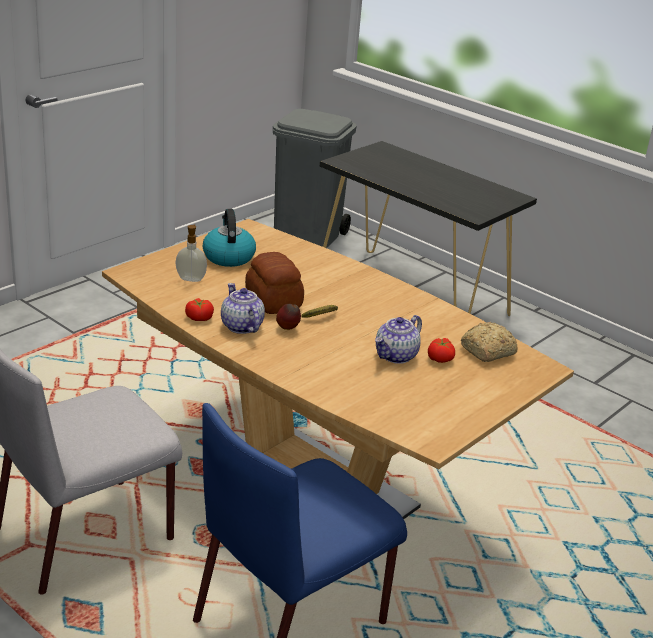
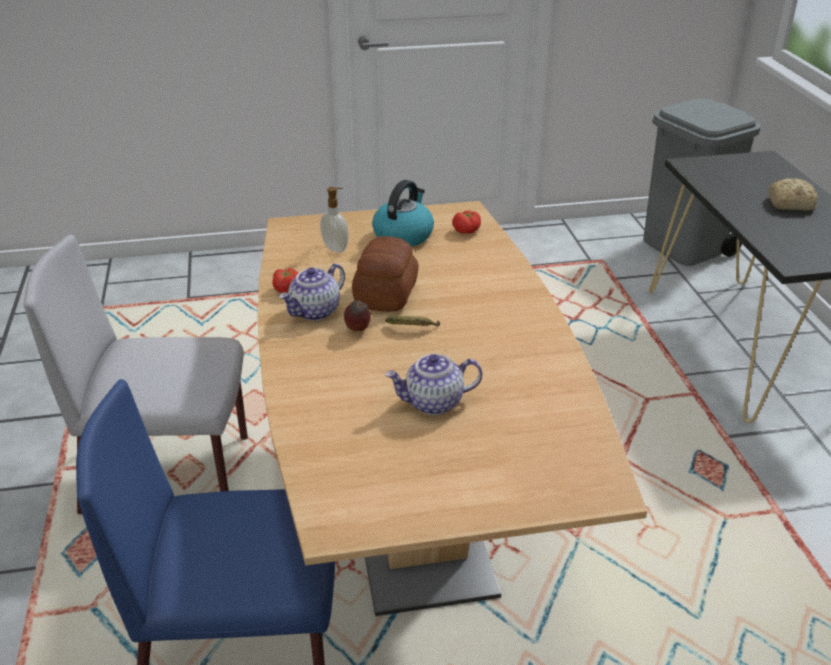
camera: 40 degrees right, 5 degrees up
teapot [221,283,265,334] -> teapot turned 150 degrees counterclockwise [279,263,345,321]
tomato [428,338,455,363] -> tomato moved to [452,210,481,234]
bread [461,322,518,362] -> bread moved to [768,178,817,210]

